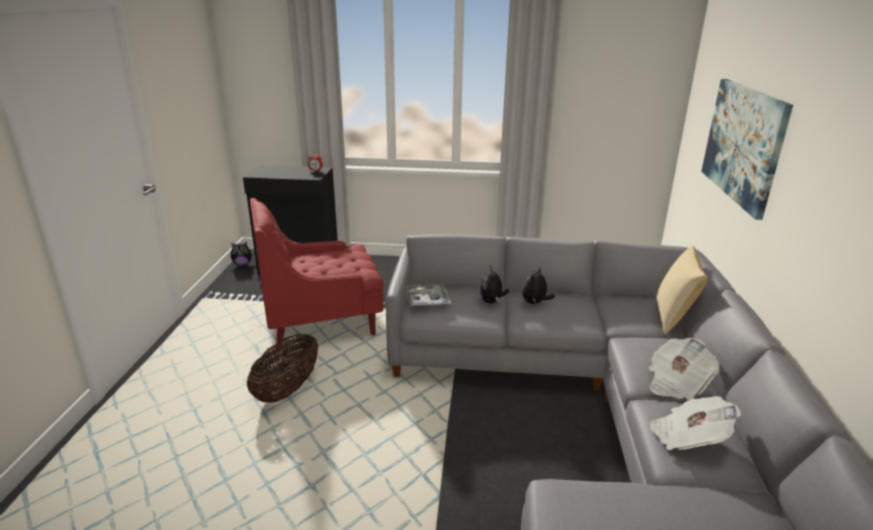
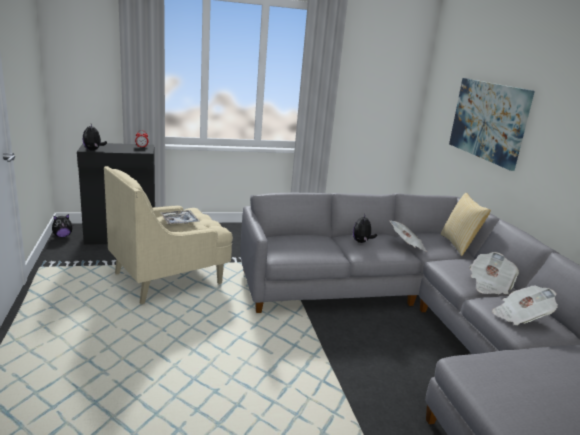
camera: 20 degrees left, 5 degrees down
basket [247,333,318,403] -> none
red armchair [250,198,384,349] -> beige armchair [104,166,233,304]
tray [406,284,451,307] -> tray moved to [160,210,200,224]
plush toy [479,265,509,304] -> plush toy moved to [83,124,107,151]
none -> newspaper [389,220,427,252]

